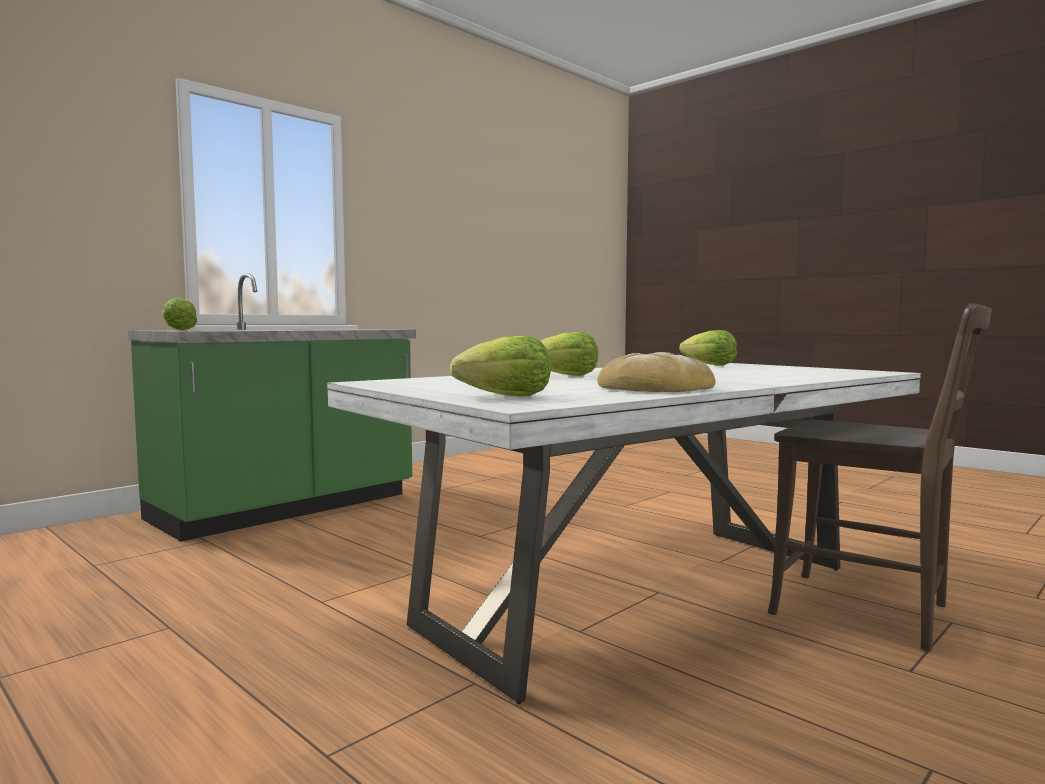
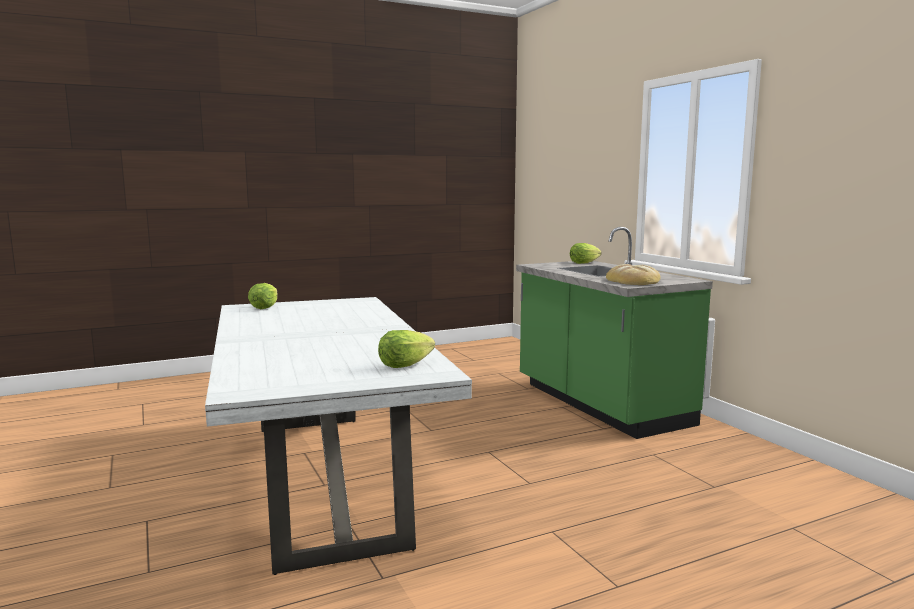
camera: 110 degrees right, 5 degrees up
lettuce [541,332,598,376] -> none
bread [598,352,716,392] -> bread moved to [606,264,661,285]
brown chair [768,303,992,651] -> none

